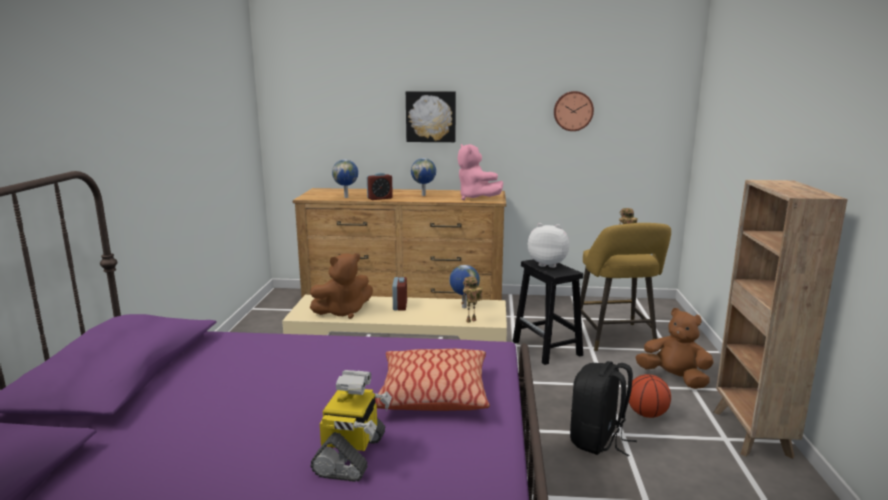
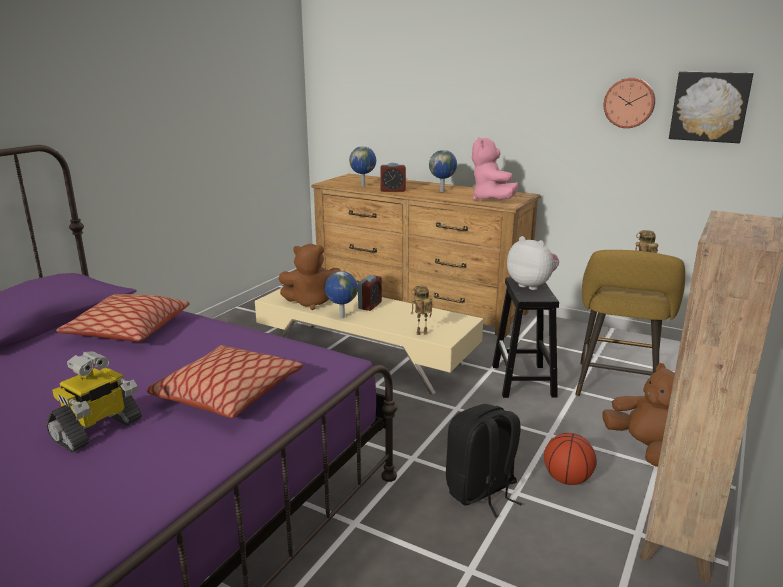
camera: 25 degrees right, 5 degrees up
picture [406,91,456,142] -> picture moved to [669,72,754,143]
globe [449,265,480,308] -> globe moved to [325,271,358,318]
none -> pillow [56,294,190,342]

